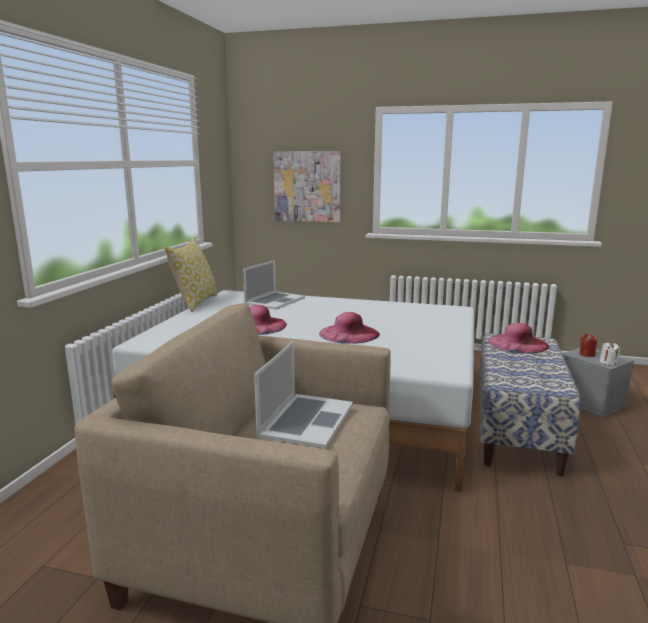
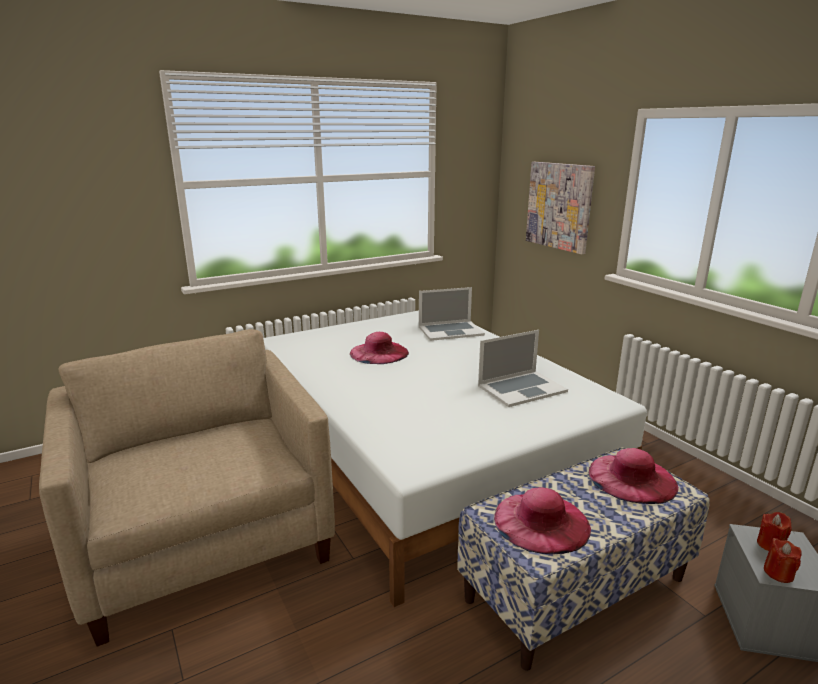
camera: 45 degrees right, 5 degrees up
pillow [164,237,217,312] -> none
laptop [254,341,353,449] -> laptop moved to [478,330,568,407]
pink hat [319,312,380,344] -> pink hat moved to [494,487,591,554]
white candle [600,342,620,366] -> red candle [764,538,802,583]

